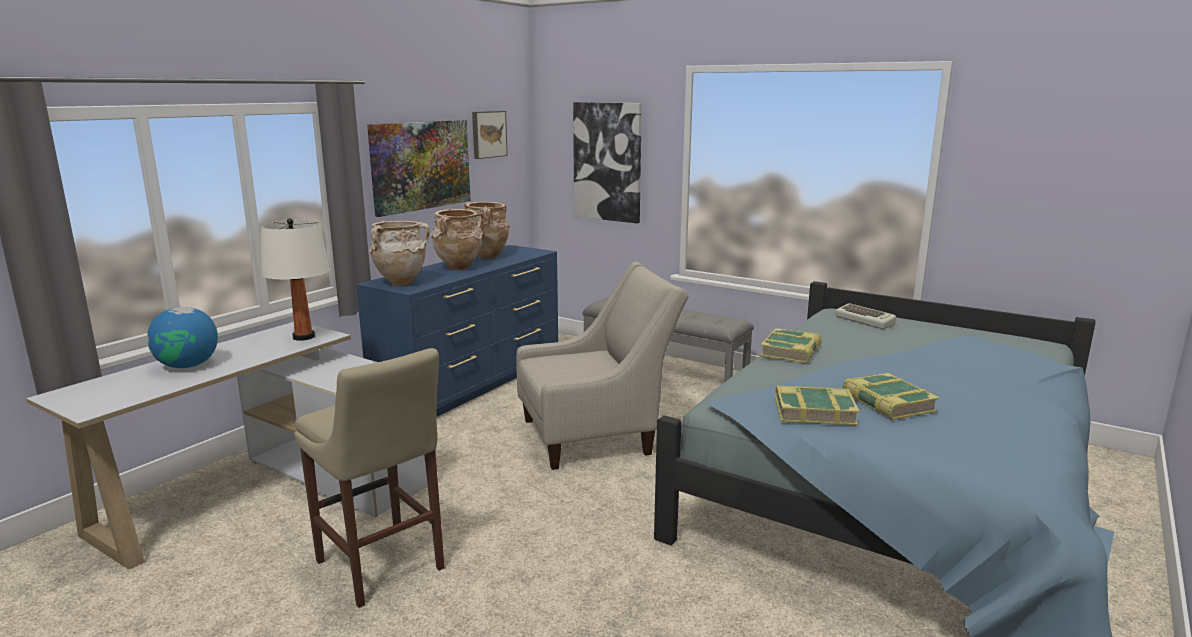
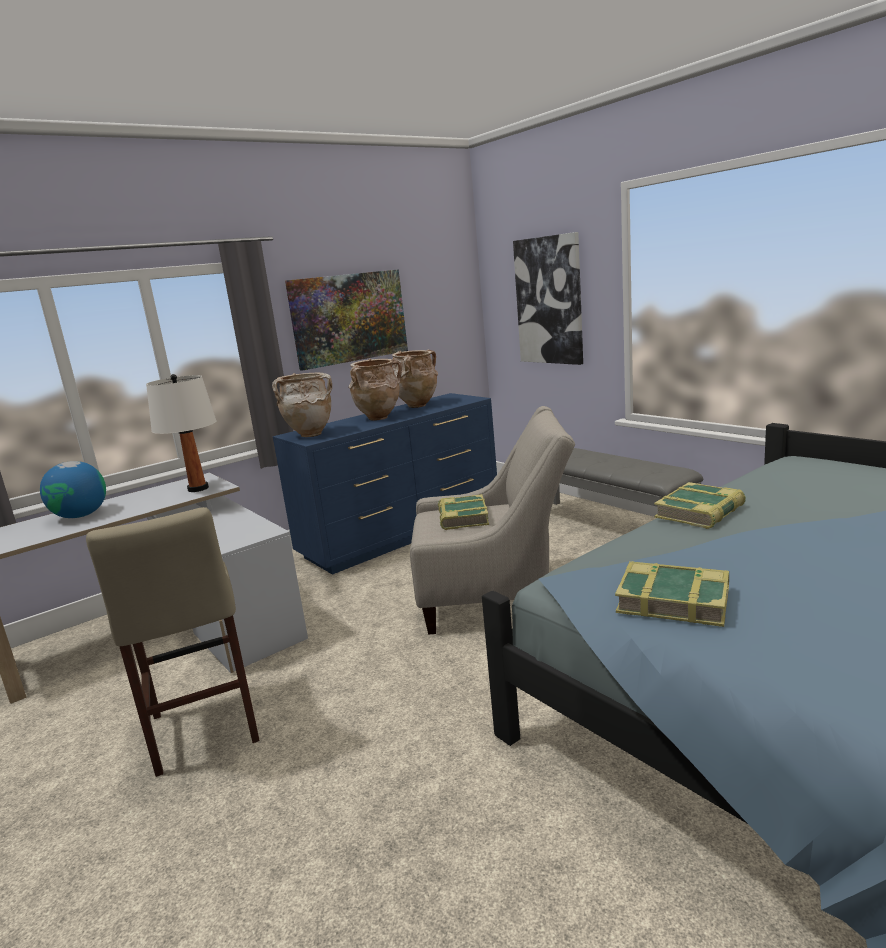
camera: 20 degrees right, 0 degrees up
picture [472,111,508,159] -> none
keyboard [835,303,896,329] -> none
book [842,373,939,420] -> book moved to [438,494,489,530]

